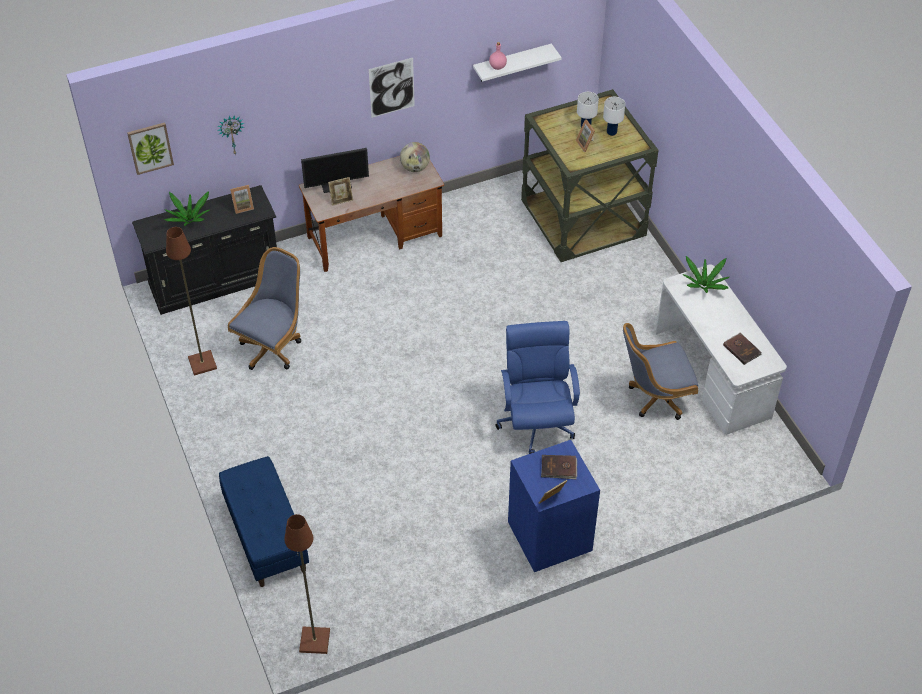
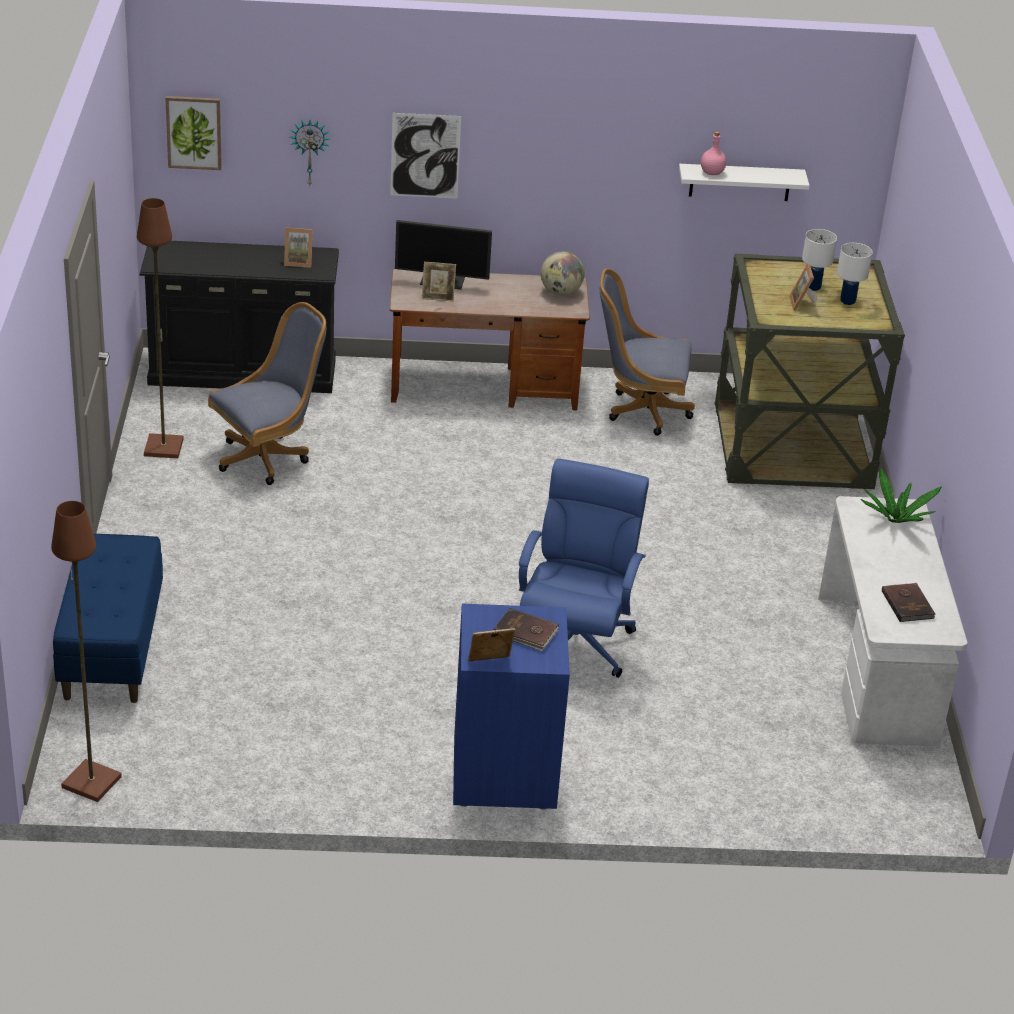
camera: 20 degrees right, 15 degrees down
potted plant [164,191,210,226] -> none
picture [369,58,415,118] -> picture moved to [390,113,461,198]
blue office chair [623,323,698,420] -> blue office chair moved to [600,268,695,436]

